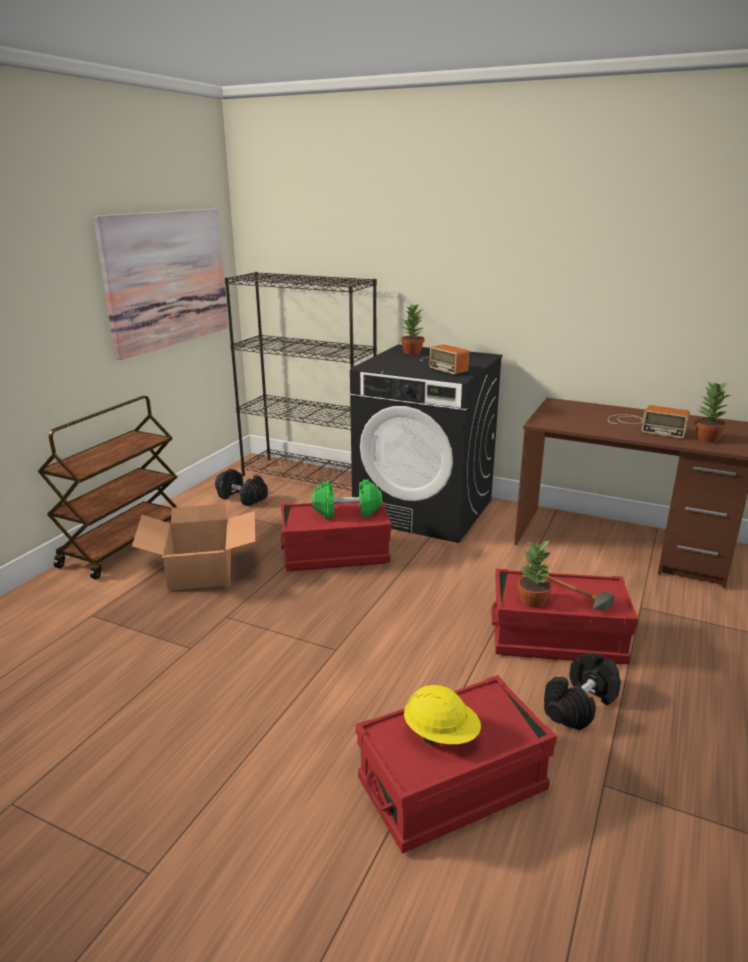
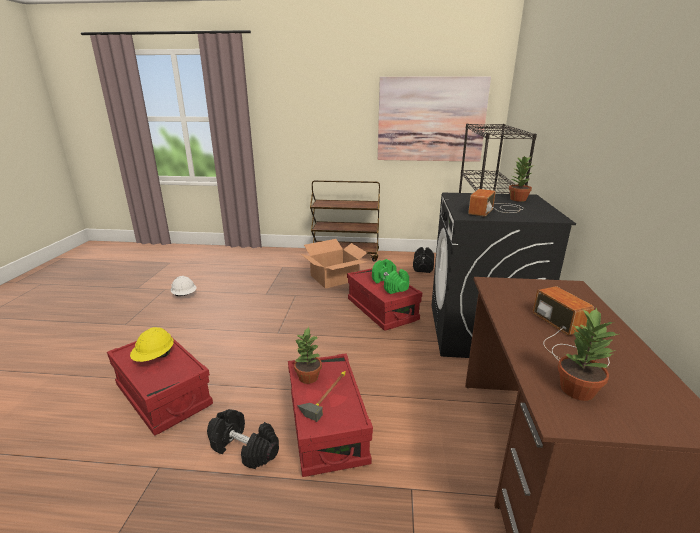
camera: 70 degrees right, 0 degrees up
radio [608,405,690,438] -> radio turned 150 degrees clockwise [533,286,610,366]
none -> white hard hat [171,276,197,296]

